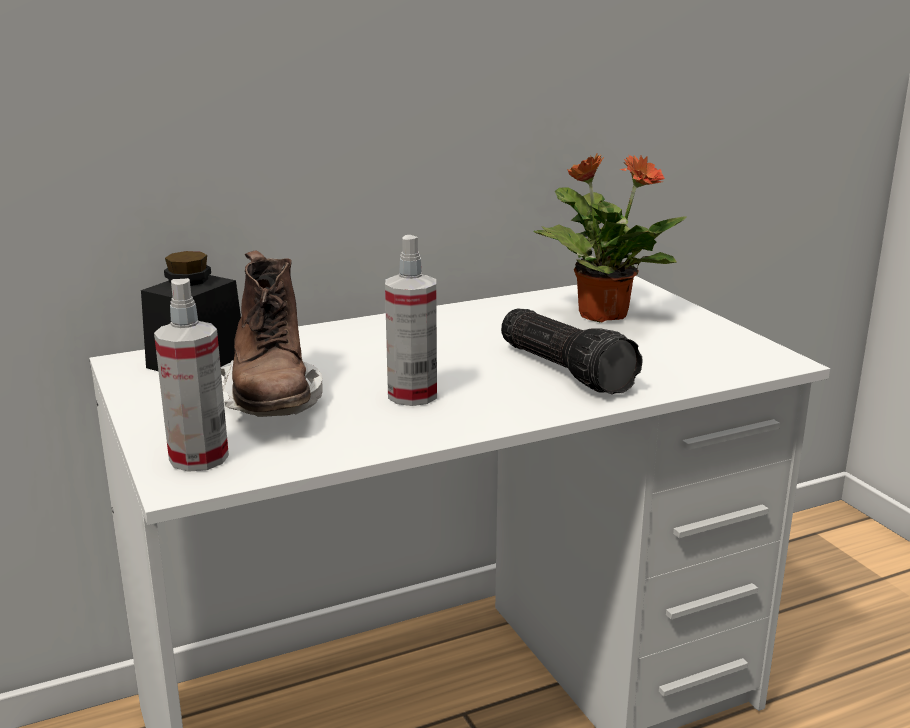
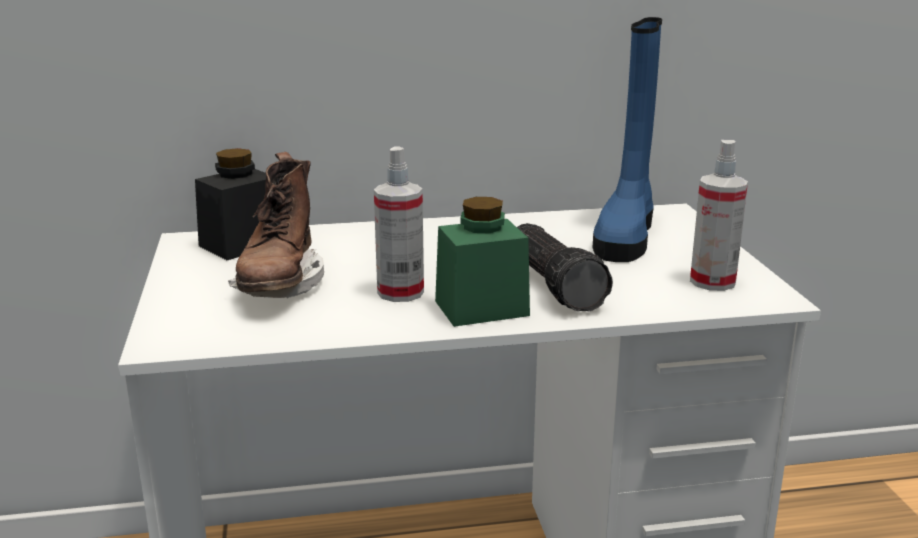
camera: 15 degrees right, 0 degrees up
spray bottle [154,278,229,472] -> spray bottle moved to [690,140,748,291]
potted plant [533,153,687,323] -> blue boot [592,17,662,262]
none -> green jar [435,197,530,327]

